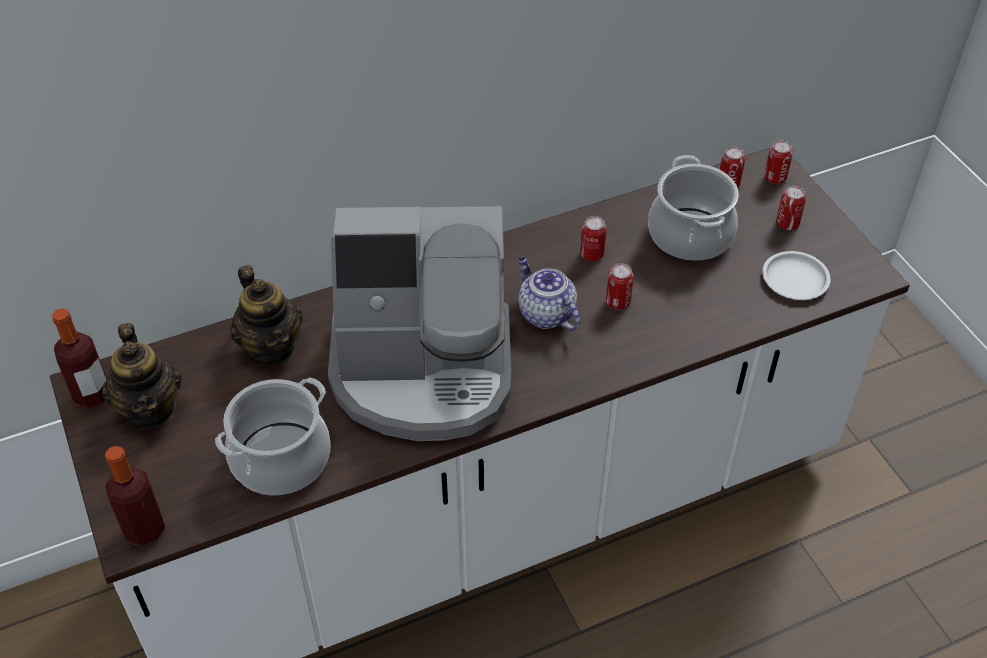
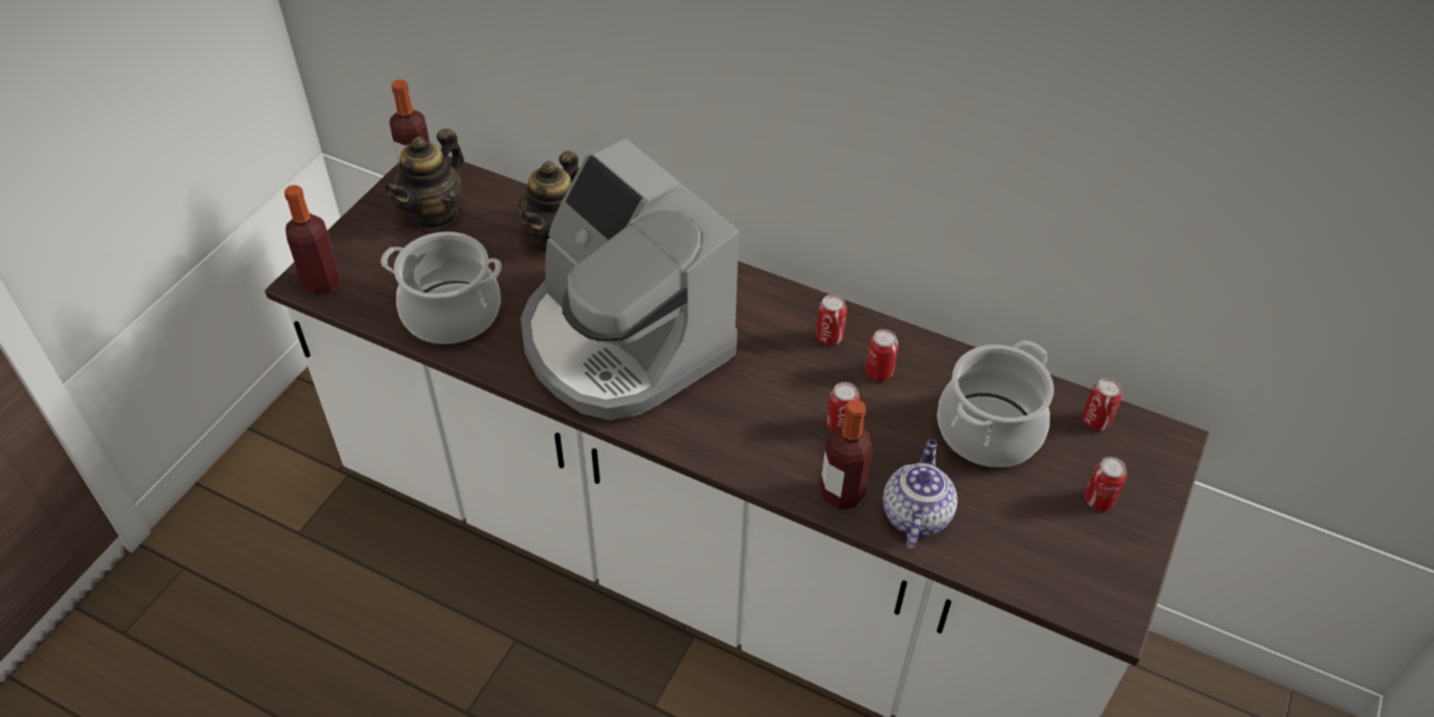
camera: 50 degrees right, 0 degrees up
teapot [518,257,580,331] -> teapot moved to [883,439,957,549]
white plate [762,251,831,300] -> none
can [764,140,793,184] -> can moved to [816,294,847,345]
none -> bottle [820,399,873,510]

